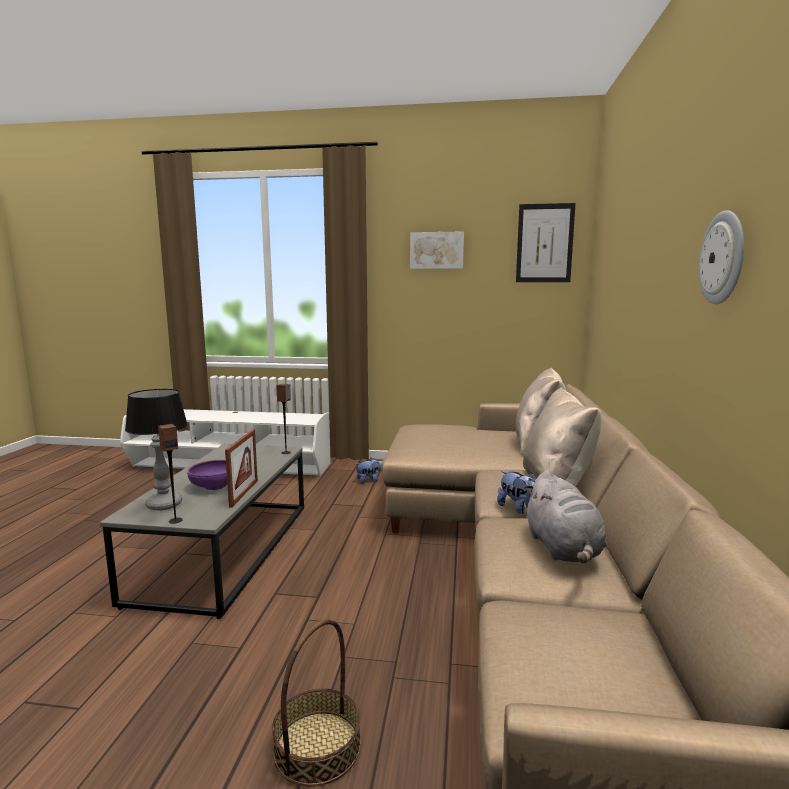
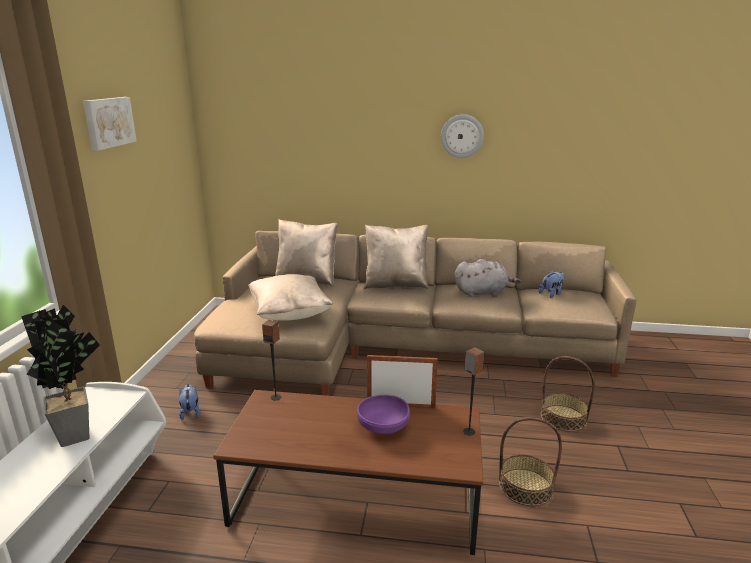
camera: 90 degrees left, 10 degrees up
grey coffee table [100,444,304,619] -> brown coffee table [213,390,483,555]
table lamp [125,389,188,511] -> none
plush toy [497,471,537,514] -> plush toy moved to [539,270,565,298]
picture [516,203,576,282] -> none
none -> potted plant [21,305,100,447]
none -> beige pillow [248,274,333,321]
none -> basket [499,417,562,506]

